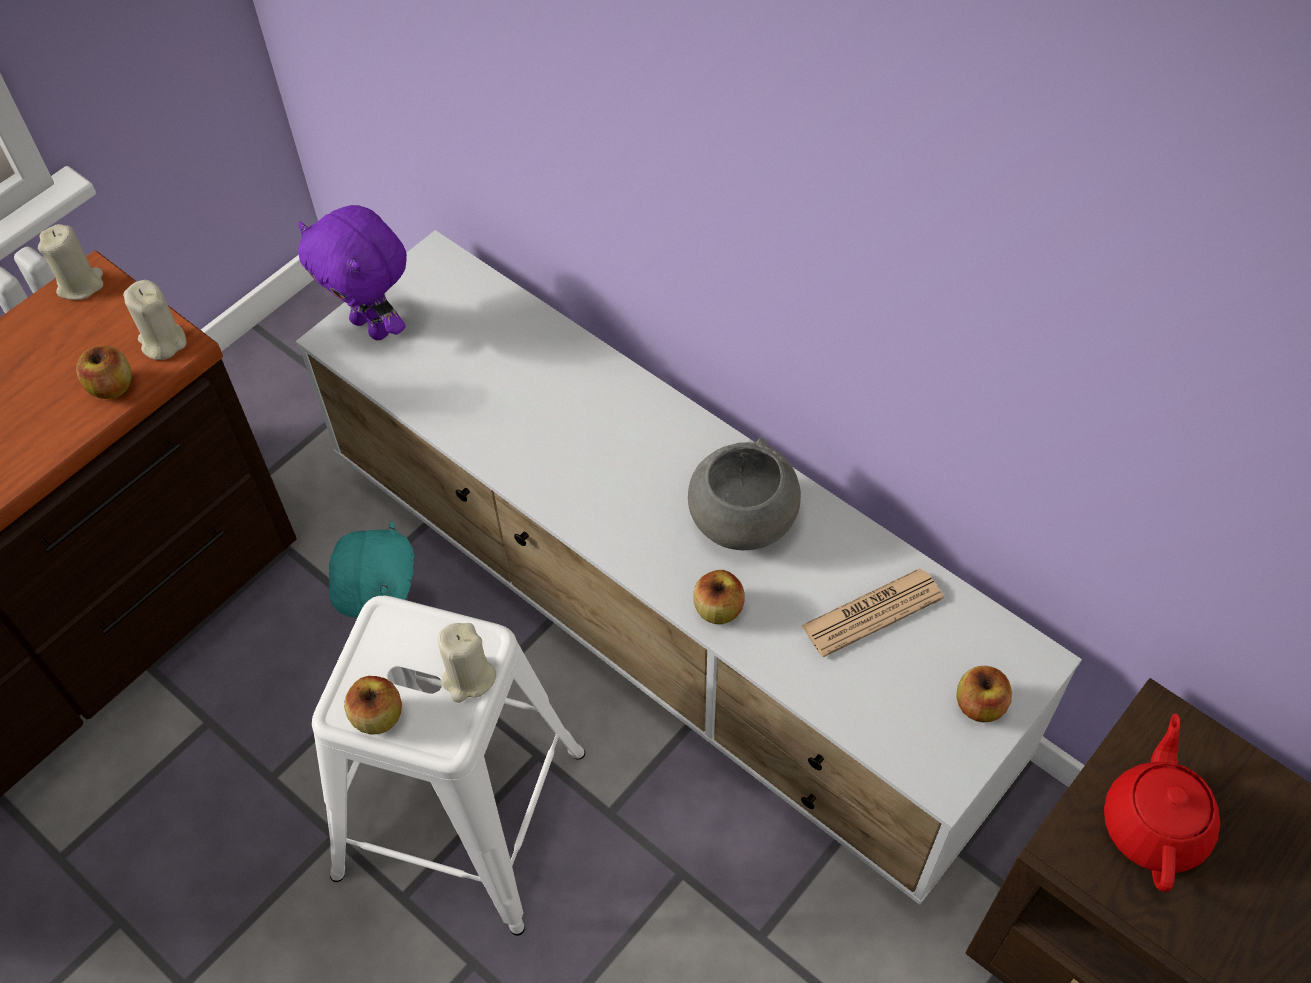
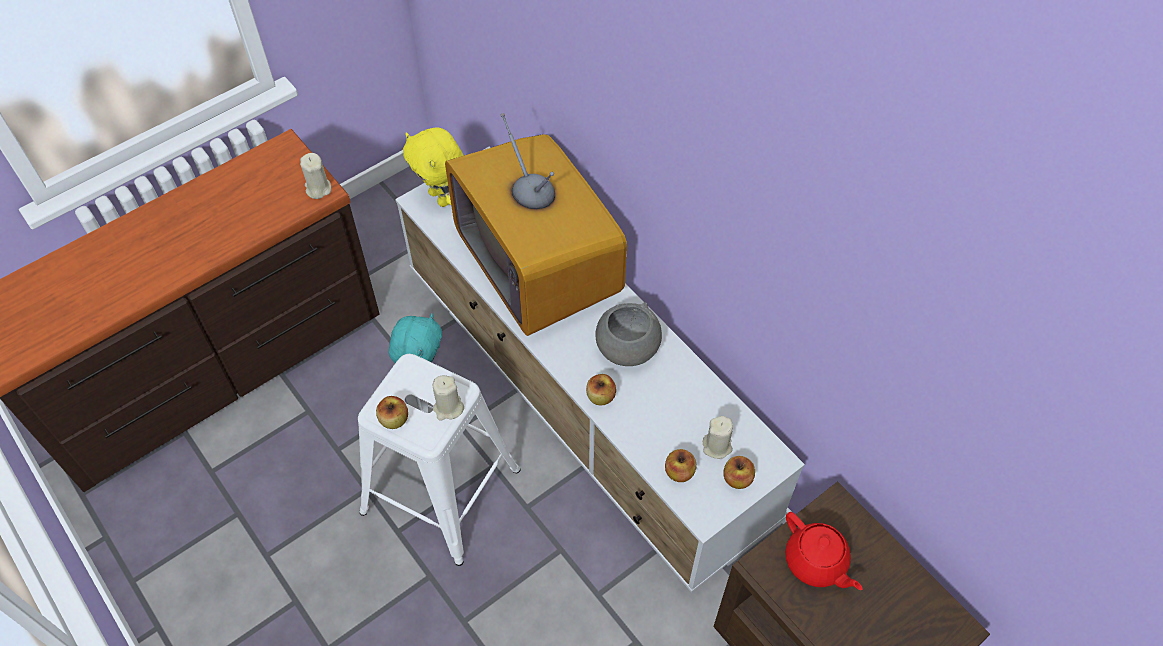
camera: 10 degrees right, 0 degrees up
beige candle [38,224,103,300] -> beige candle moved to [703,416,733,459]
apple [76,345,132,399] -> apple moved to [665,449,697,482]
purple plush toy [298,205,407,340] -> yellow plush toy [403,127,464,207]
newspaper [801,568,944,657] -> none
red teapot [1104,713,1220,892] -> red teapot turned 120 degrees clockwise [785,512,863,590]
none -> television [445,113,627,336]

